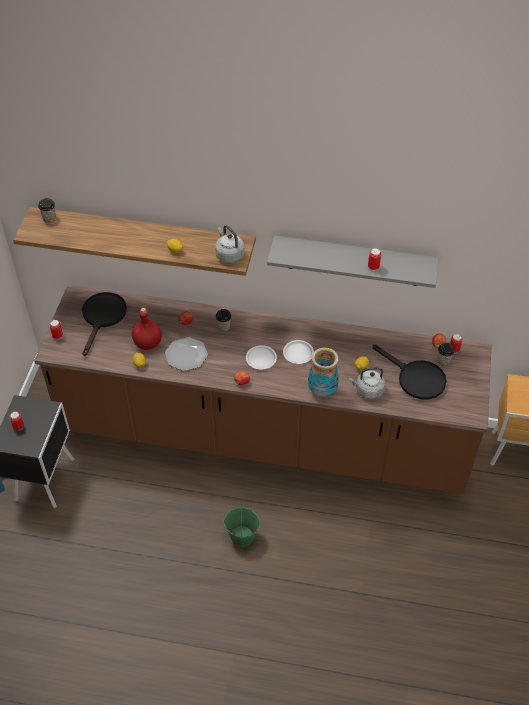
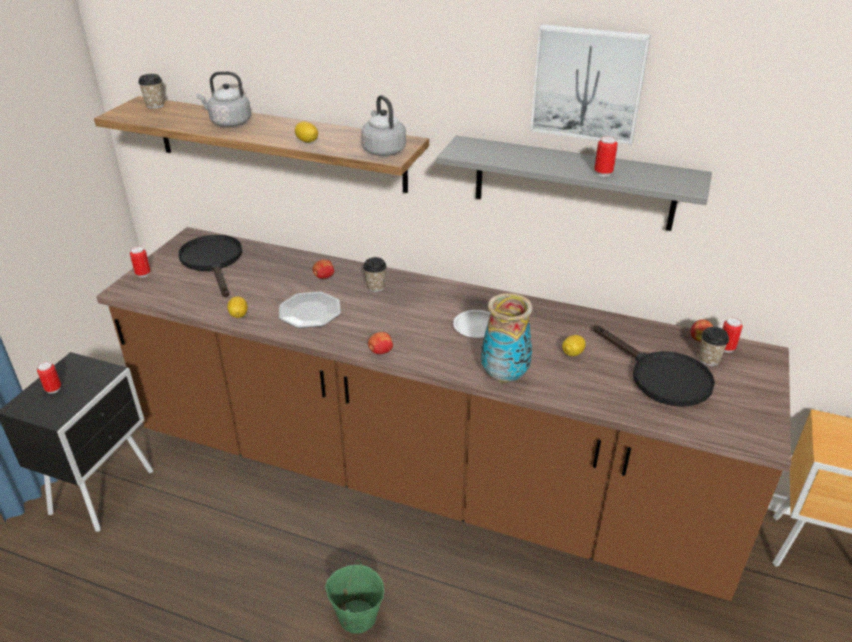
camera: 10 degrees right, 15 degrees down
black frying pan [82,292,127,356] -> black frying pan turned 45 degrees counterclockwise [179,235,242,297]
red bottle [132,308,162,350] -> none
white plate [246,345,277,369] -> none
grey kettle [349,367,385,399] -> grey kettle moved to [196,71,251,127]
none -> picture [530,24,651,145]

